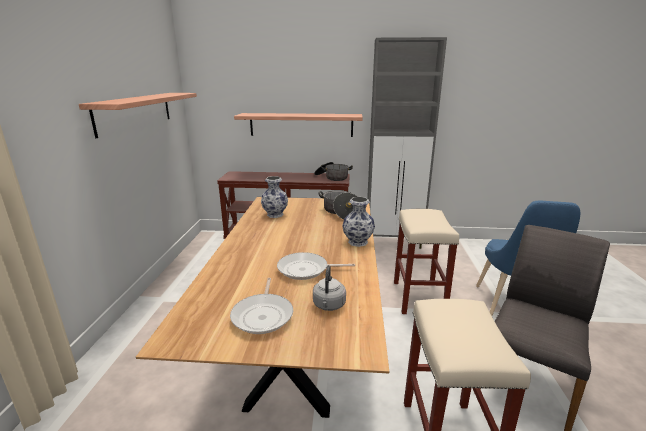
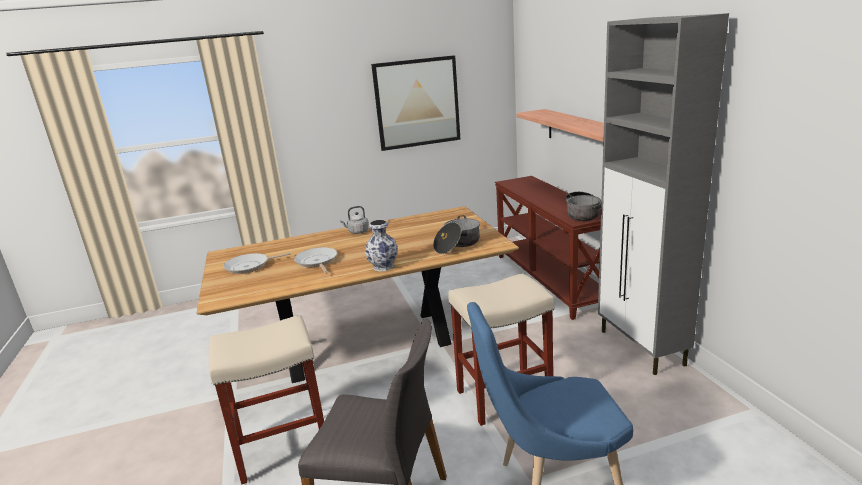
camera: 70 degrees right, 0 degrees up
shelf [79,93,197,138] -> picture [371,55,461,151]
vase [261,176,288,218] -> none
grey kettle [313,265,346,311] -> grey kettle moved to [340,206,369,234]

